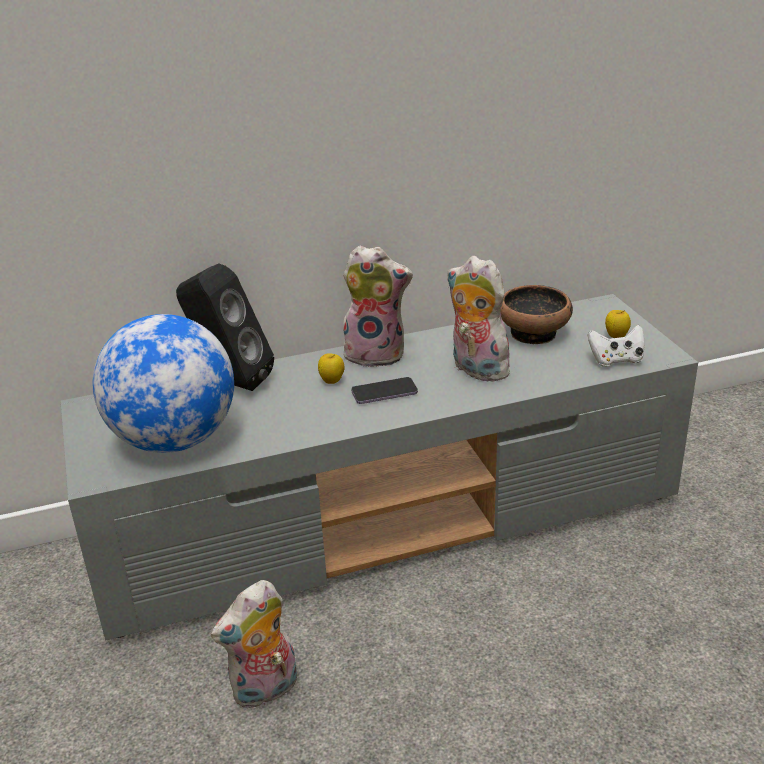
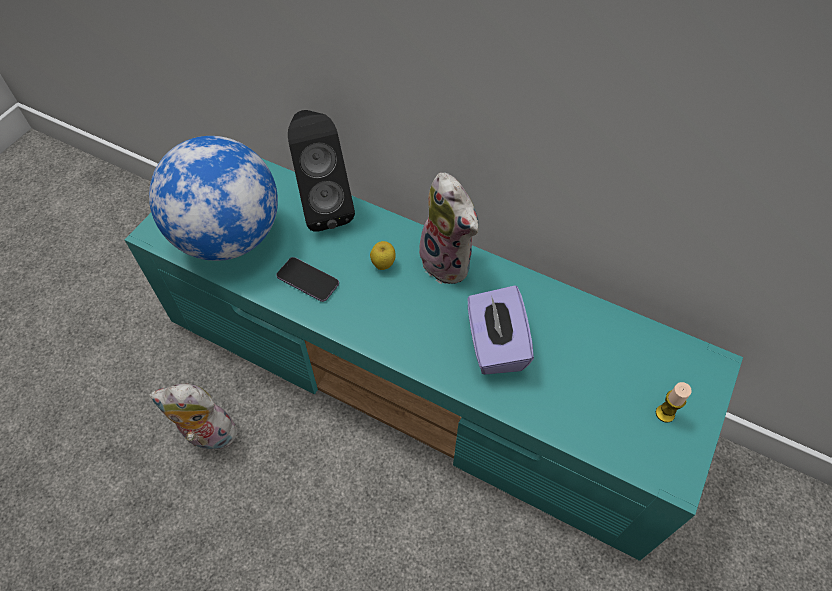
camera: 45 degrees right, 25 degrees up
grey tv stand [60,294,698,641] -> turquoise tv stand [124,158,743,561]
phone [351,377,418,404] -> phone moved to [276,257,339,302]
plush toy [447,256,512,382] -> purple tissue box [468,286,534,375]
bowl [501,285,573,344] -> none
white game controller [588,325,645,367] -> none
apple [605,310,631,338] -> candle [656,382,692,423]

